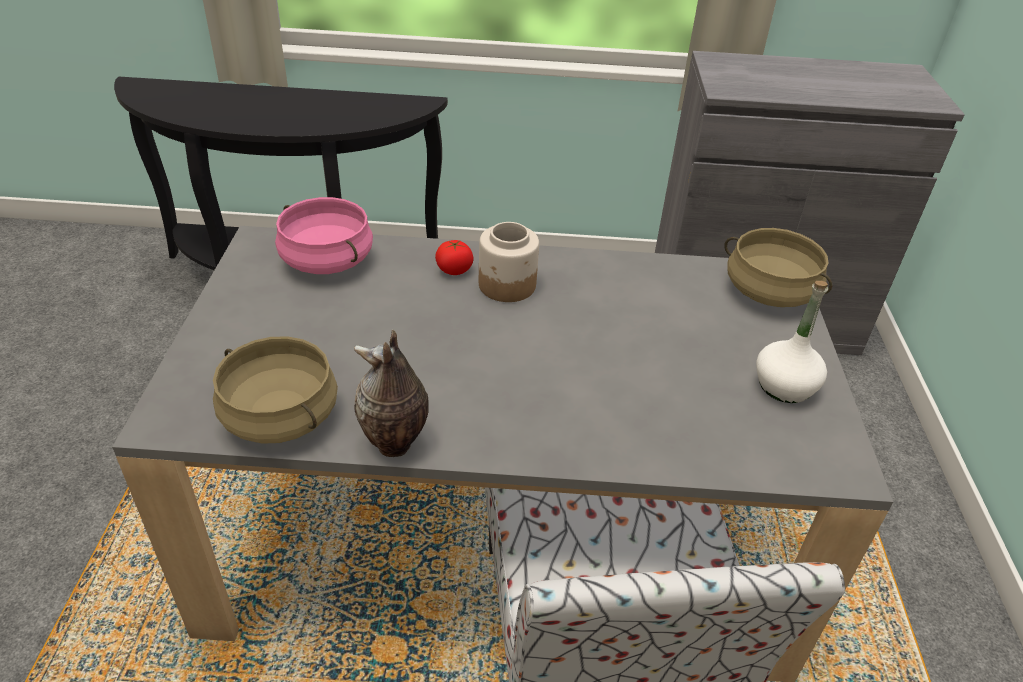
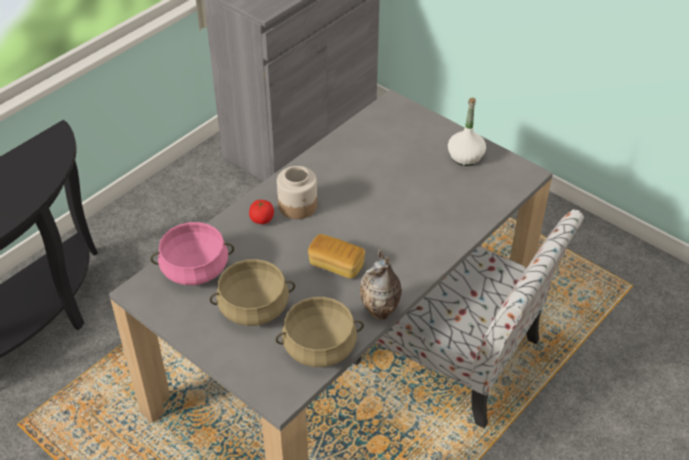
camera: 50 degrees left, 5 degrees up
beige cooking pot [724,228,833,307] -> beige cooking pot moved to [210,259,295,326]
none -> bread [308,234,365,278]

